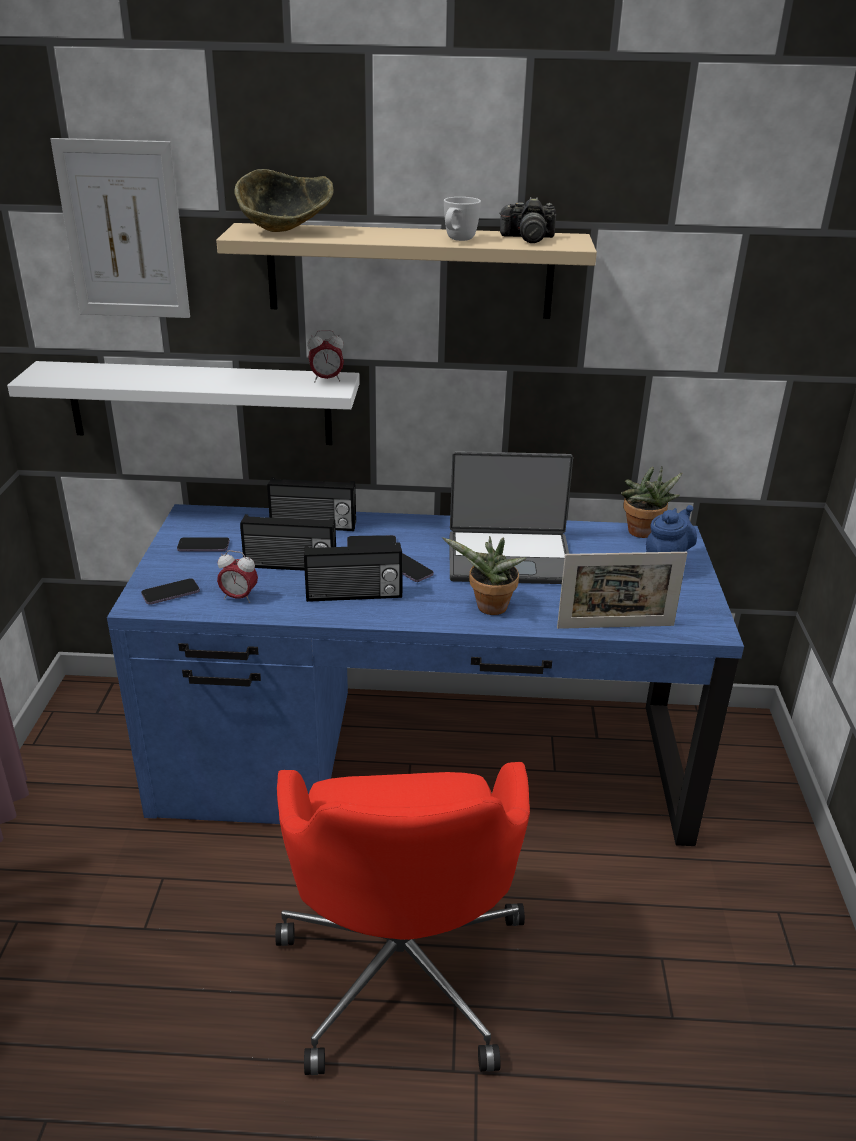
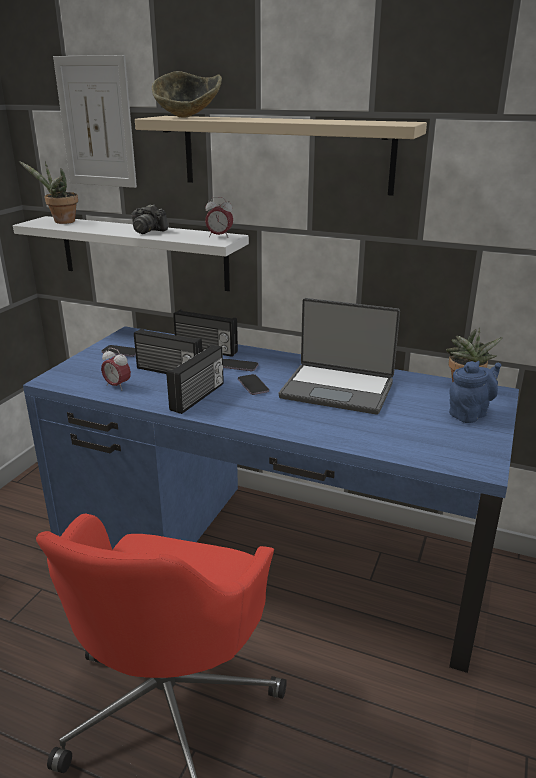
camera: 20 degrees right, 5 degrees down
phone [141,578,200,605] -> none
radio [304,543,403,602] -> radio turned 75 degrees counterclockwise [166,344,224,414]
potted plant [442,536,527,615] -> potted plant moved to [19,161,78,224]
white mug [444,197,481,241] -> none
camera [499,197,556,243] -> camera moved to [131,204,168,234]
picture frame [557,552,687,629] -> none

